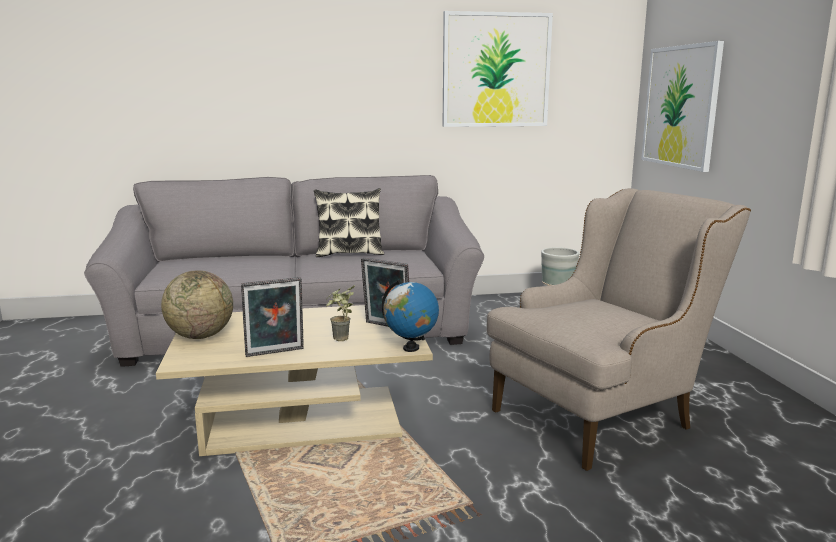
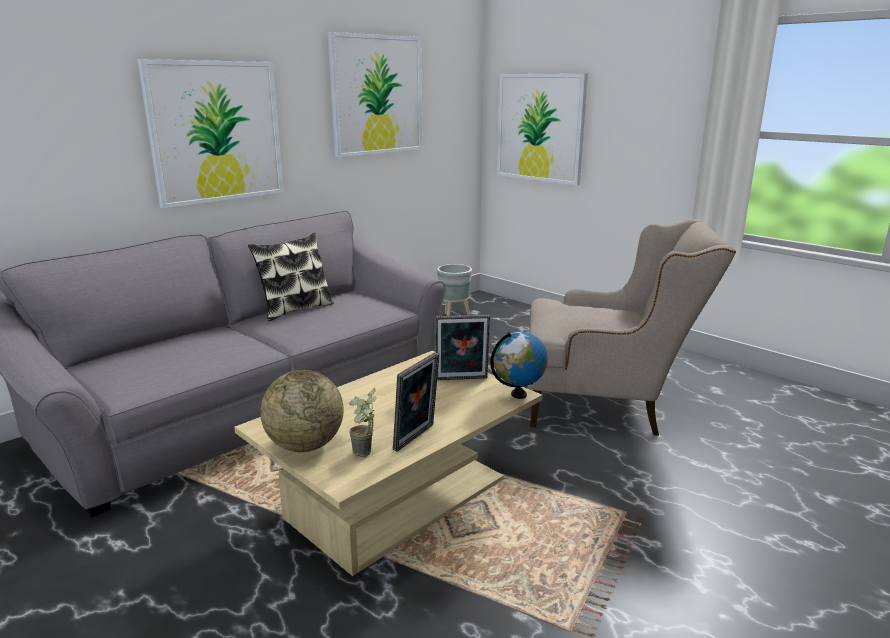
camera: 35 degrees left, 5 degrees up
potted plant [326,285,355,341] -> potted plant moved to [349,388,377,457]
beige armchair [487,188,751,471] -> beige armchair turned 75 degrees clockwise [529,219,736,436]
none -> picture [137,59,284,208]

